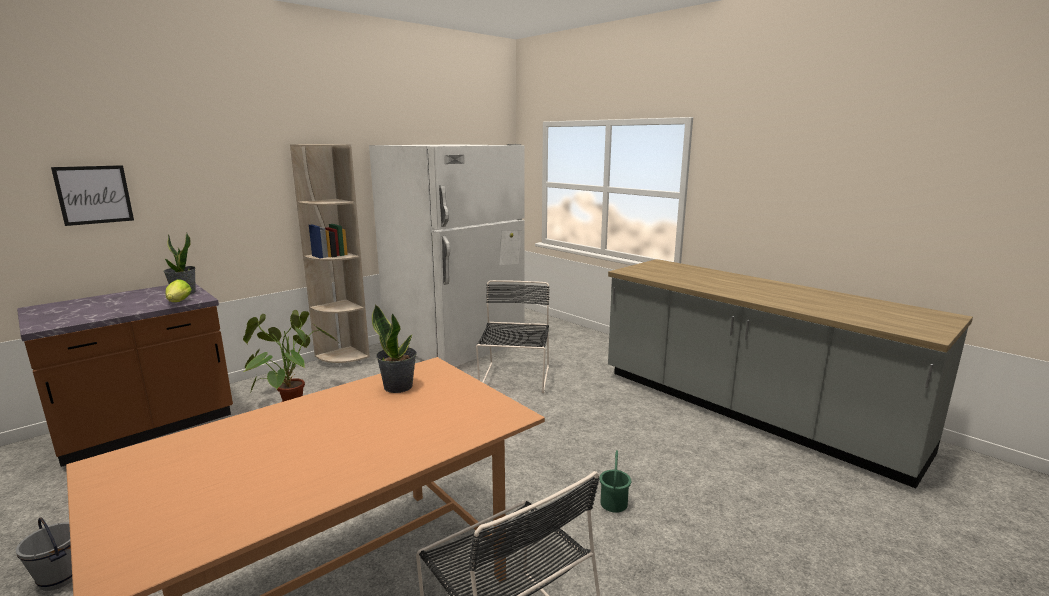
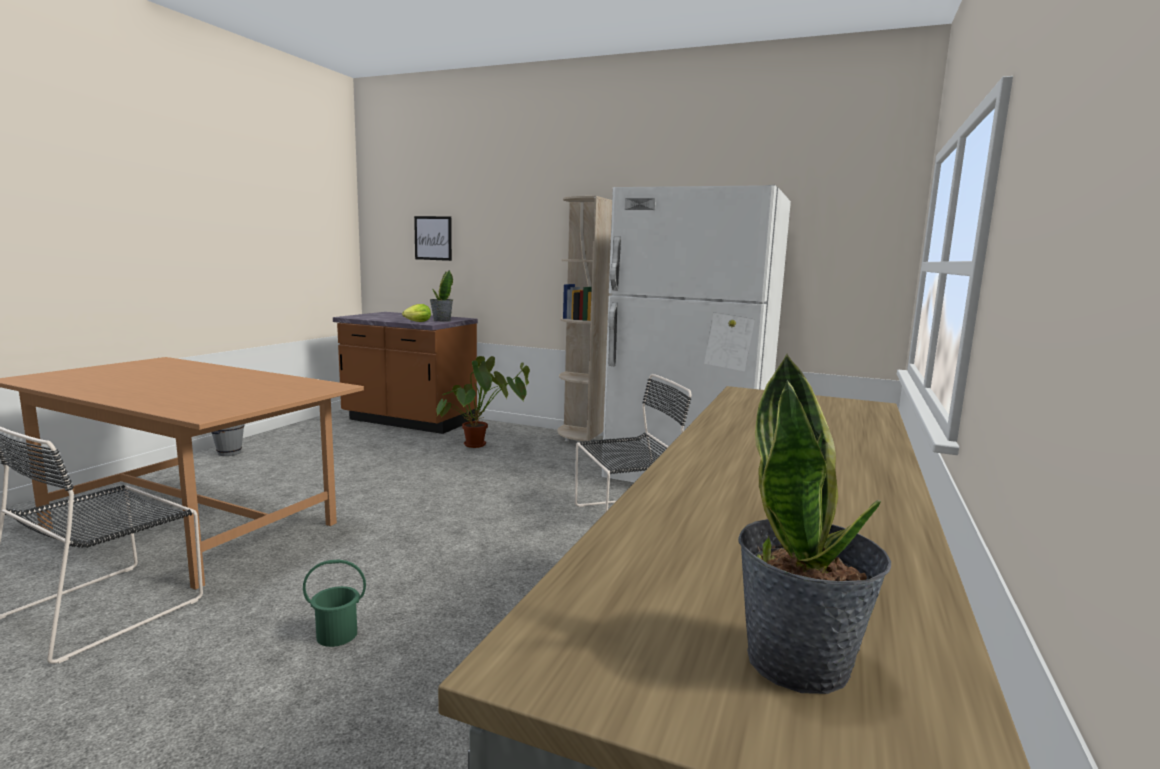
camera: 65 degrees right, 5 degrees down
potted plant [372,304,417,393] -> potted plant moved to [738,353,891,694]

